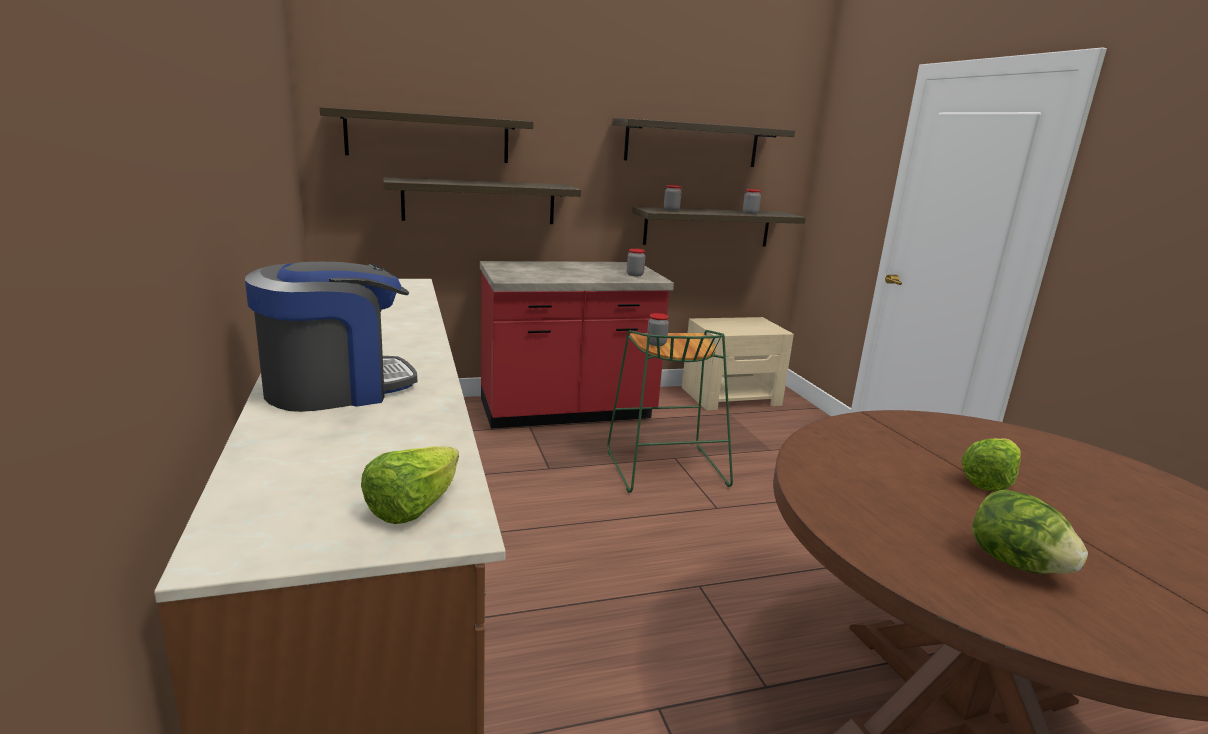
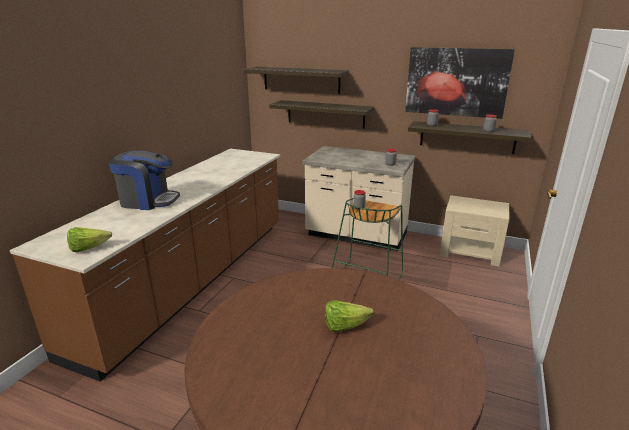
camera: 40 degrees right, 5 degrees up
red counter [480,261,674,429] -> beige counter [303,146,415,251]
shelf [612,118,795,167] -> picture [405,47,515,119]
lettuce [972,489,1088,574] -> none

